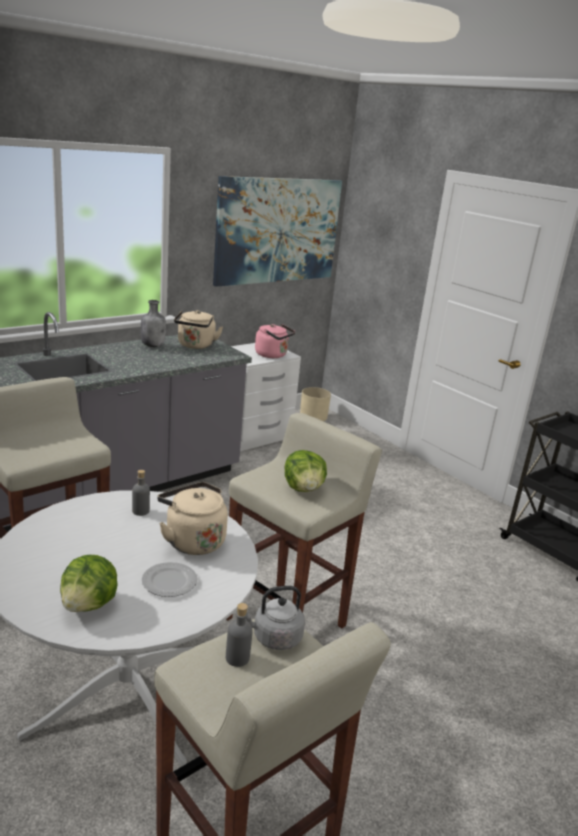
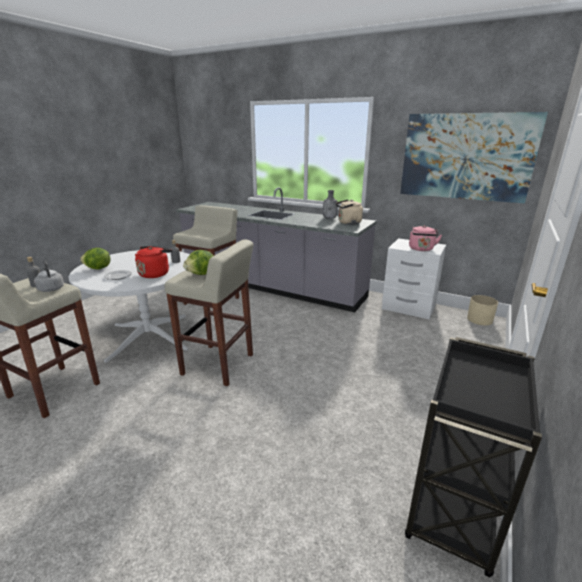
camera: 70 degrees right, 0 degrees up
beige kettle [157,482,228,555] -> red kettle [135,246,173,278]

